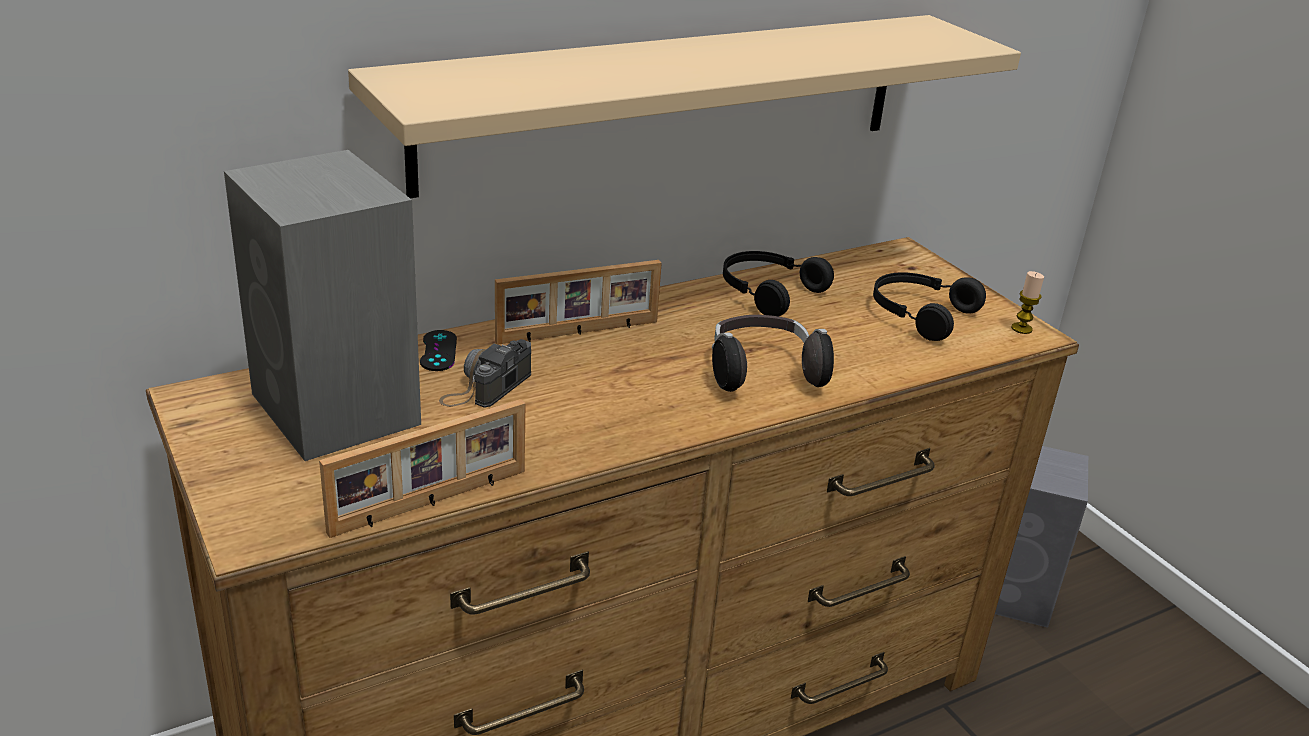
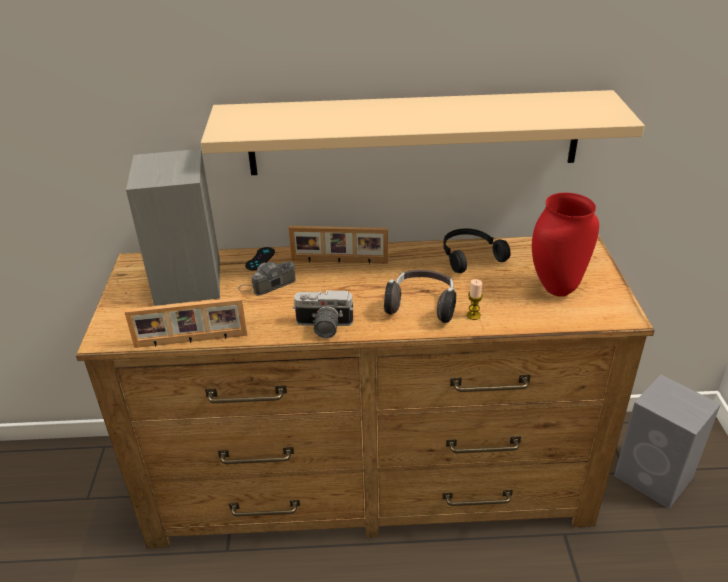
camera: 30 degrees right, 5 degrees up
black headphones [873,272,986,341] -> red vase [532,192,599,297]
candle [1011,271,1044,334] -> candle moved to [467,279,483,320]
none -> camera [293,290,354,338]

